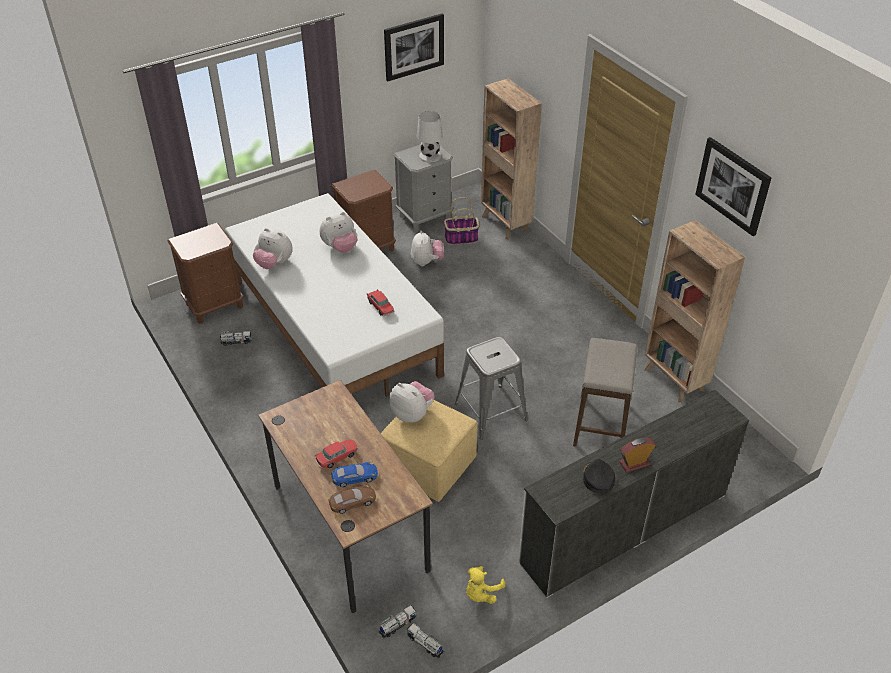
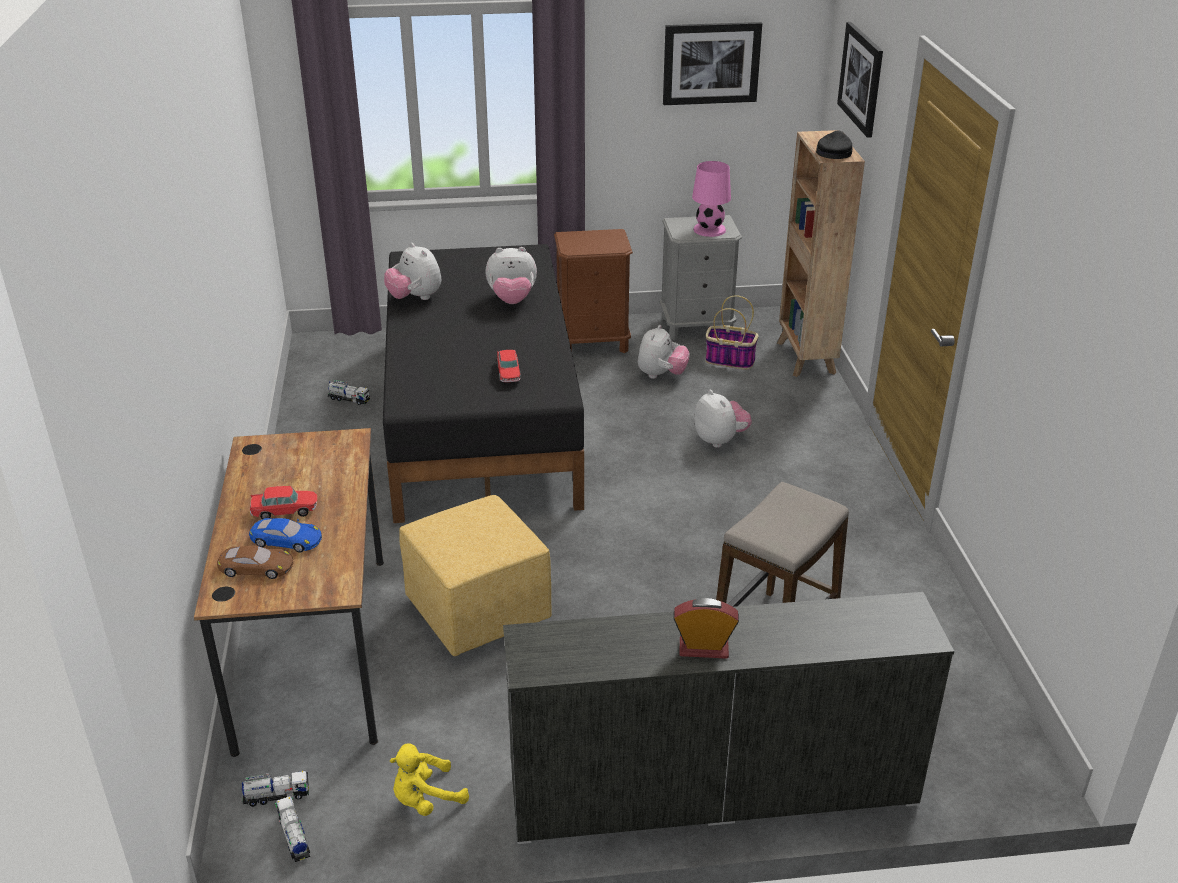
camera: 25 degrees right, 10 degrees down
brown nightstand [168,223,244,324] -> none
white bed [225,193,444,397] -> black bed [383,244,584,523]
plush toy [389,381,435,422] -> plush toy moved to [694,390,752,448]
white table lamp [417,111,443,163] -> pink table lamp [692,161,731,237]
grey stool [455,337,528,440] -> none
black cap [583,459,615,493] -> black cap moved to [816,131,852,159]
brown bookcase [644,220,745,403] -> none
picture [695,137,771,236] -> picture moved to [837,22,883,138]

